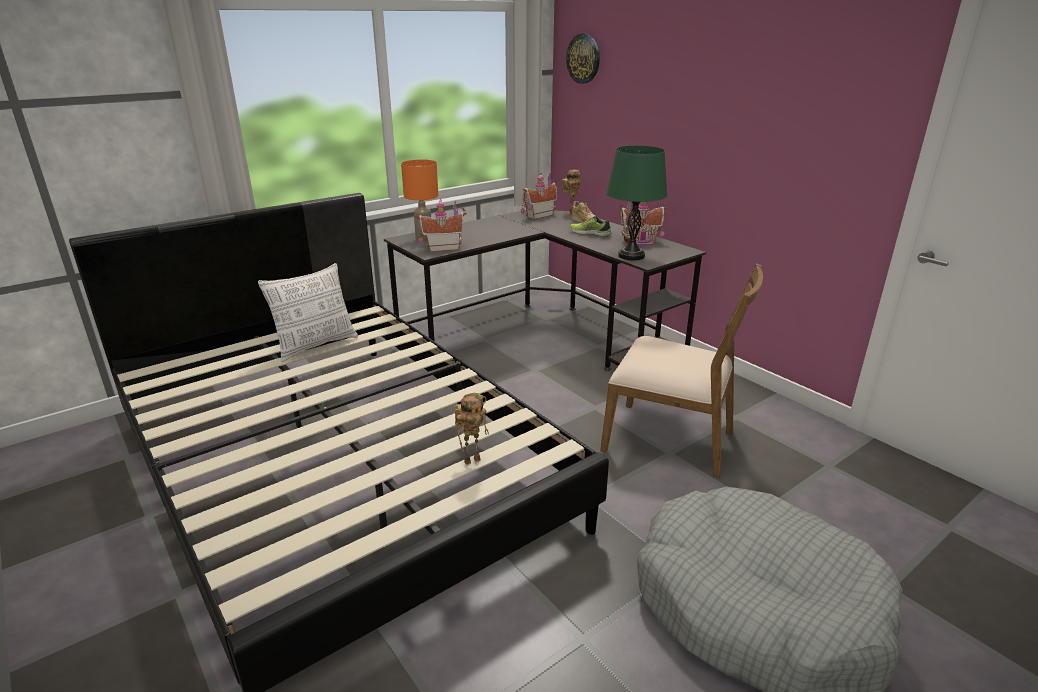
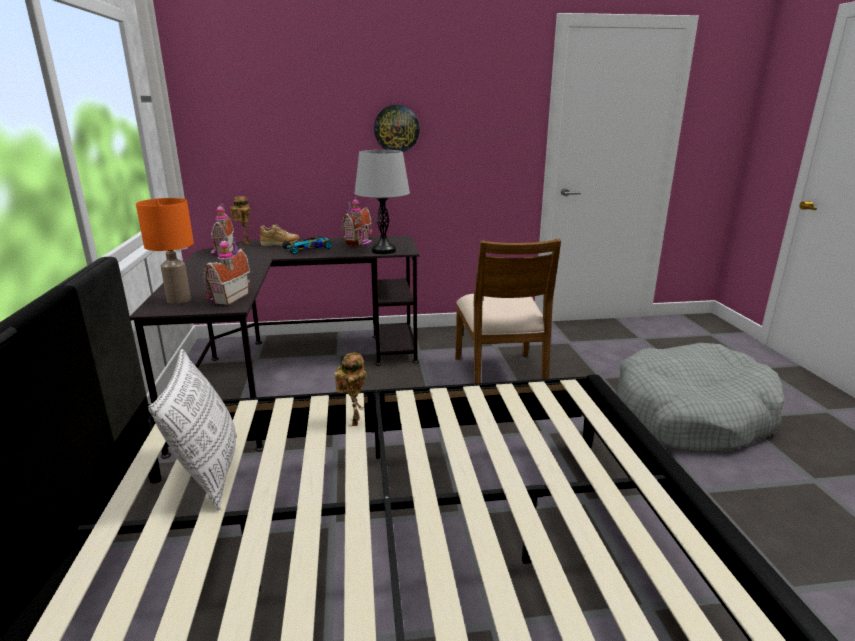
camera: 60 degrees left, 5 degrees down
toy robot [454,393,489,465] -> toy robot moved to [335,352,367,426]
wall clock [566,34,600,84] -> wall clock moved to [374,105,420,152]
shoe [570,216,612,236] -> toy car [282,236,332,254]
brown chair [600,263,763,478] -> brown chair turned 120 degrees clockwise [455,239,561,384]
green table lamp [606,145,667,261] -> grey table lamp [354,150,410,254]

